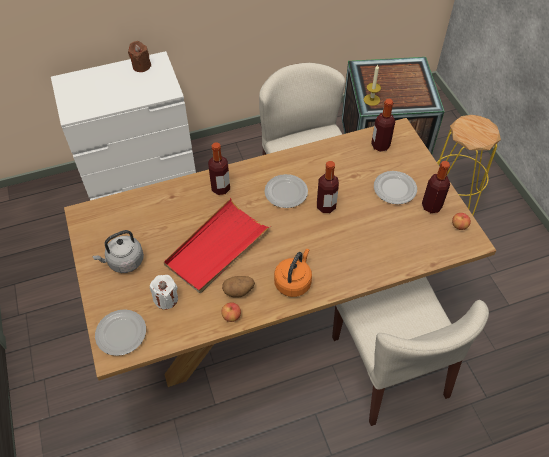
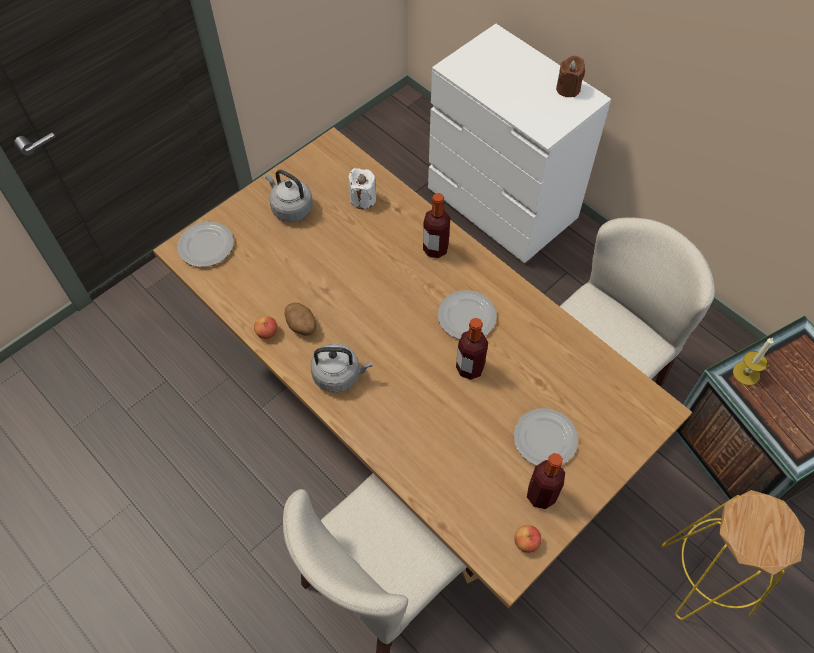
camera: 65 degrees right, 5 degrees up
white candle [150,275,178,310] -> white candle moved to [348,168,376,209]
red tray [164,198,271,293] -> none
orange kettle [274,249,312,297] -> grey kettle [311,343,372,393]
bottle [371,99,395,152] -> none

